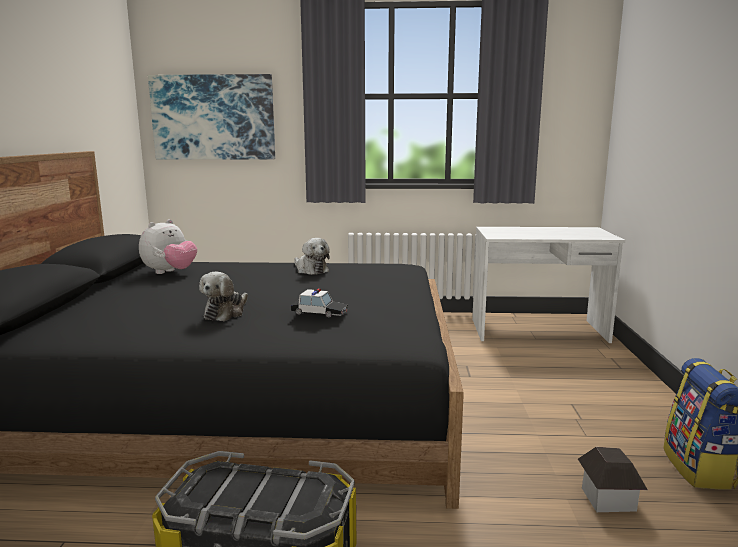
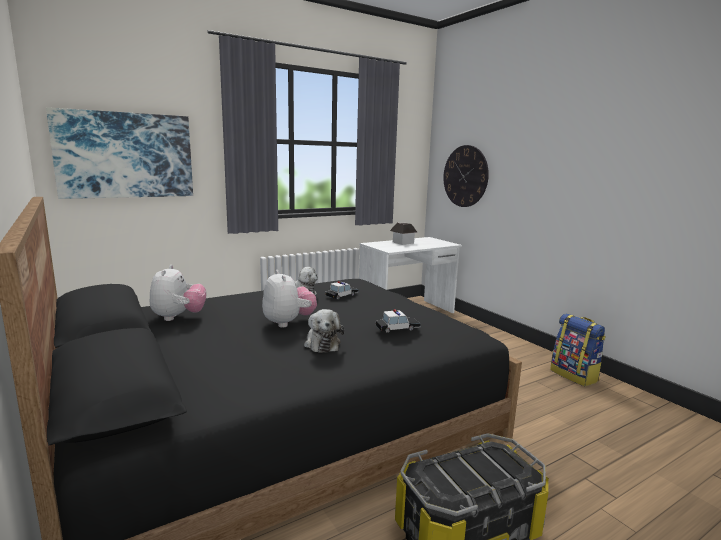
camera: 35 degrees left, 0 degrees up
toy house [578,447,648,512] -> toy house moved to [390,223,418,245]
none -> plush toy [262,270,317,328]
none -> toy car [326,281,359,299]
none -> wall clock [443,145,489,207]

